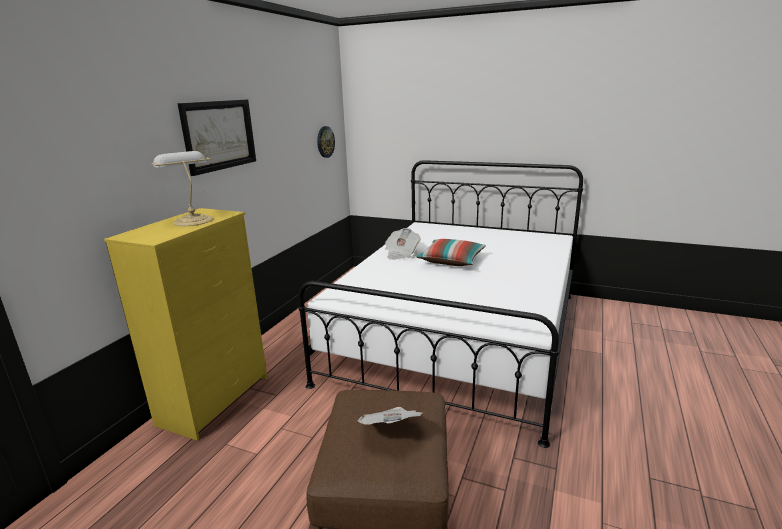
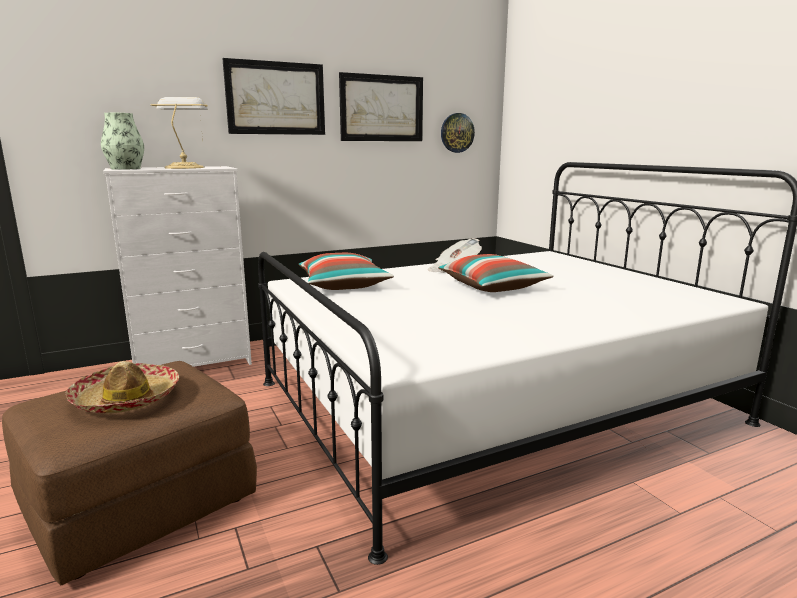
camera: 40 degrees right, 5 degrees down
yellow dresser [104,208,268,441] -> white dresser [104,166,252,367]
newspaper [358,407,423,425] -> hat [65,361,179,413]
none -> vase [101,113,144,170]
none -> pillow [298,253,394,290]
none -> picture [339,72,423,141]

